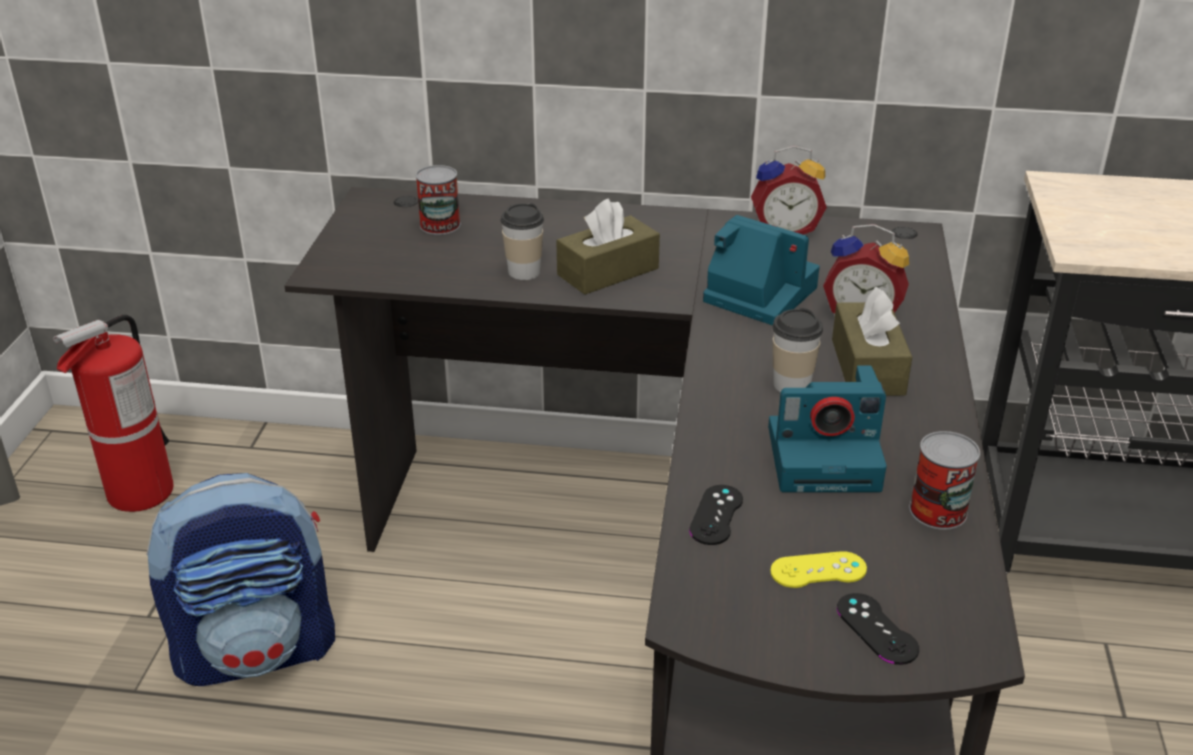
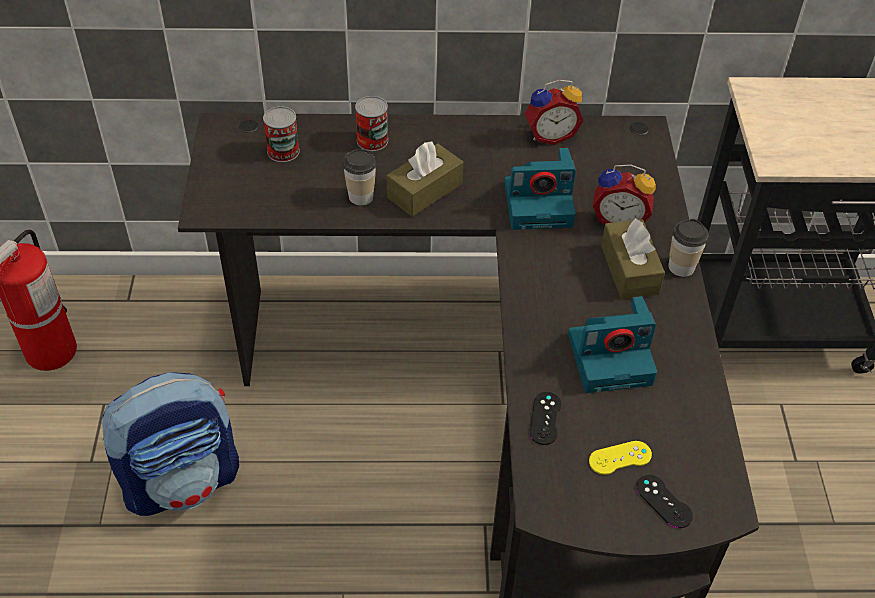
camera: 10 degrees left, 15 degrees up
camera [703,215,820,325] -> camera turned 150 degrees clockwise [505,148,576,230]
cup [772,308,823,393] -> cup moved to [668,219,709,277]
can [909,431,980,530] -> can moved to [355,96,388,151]

